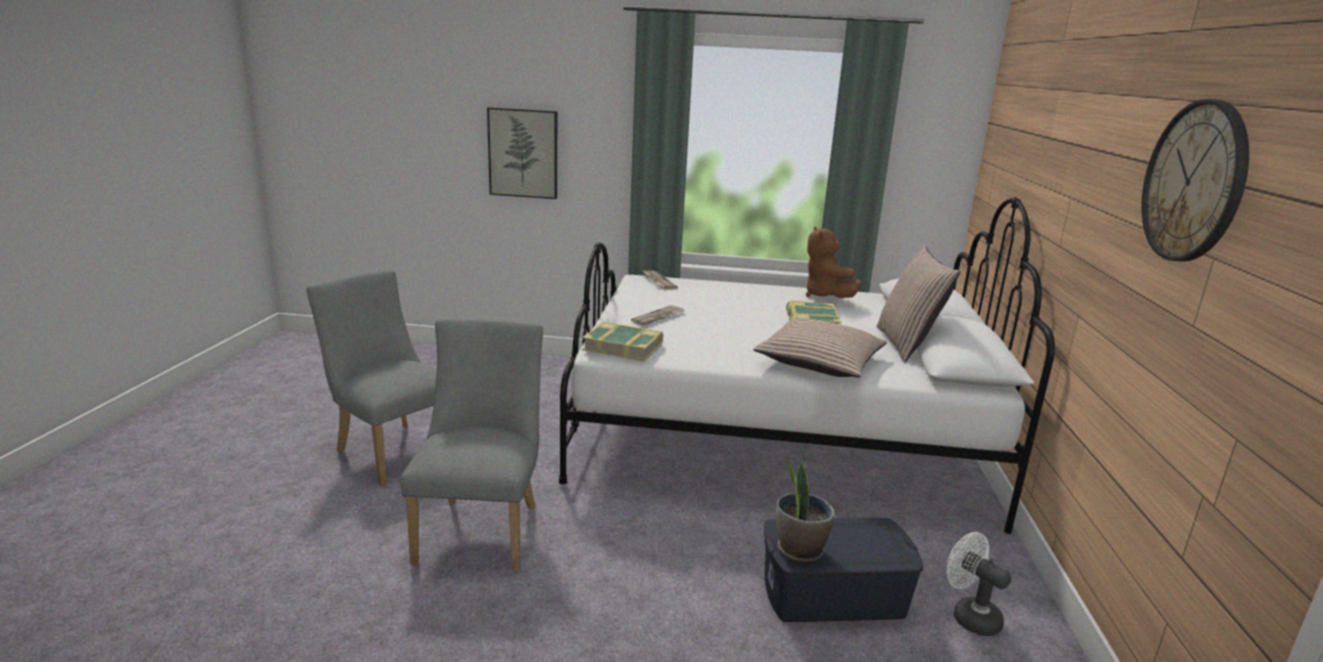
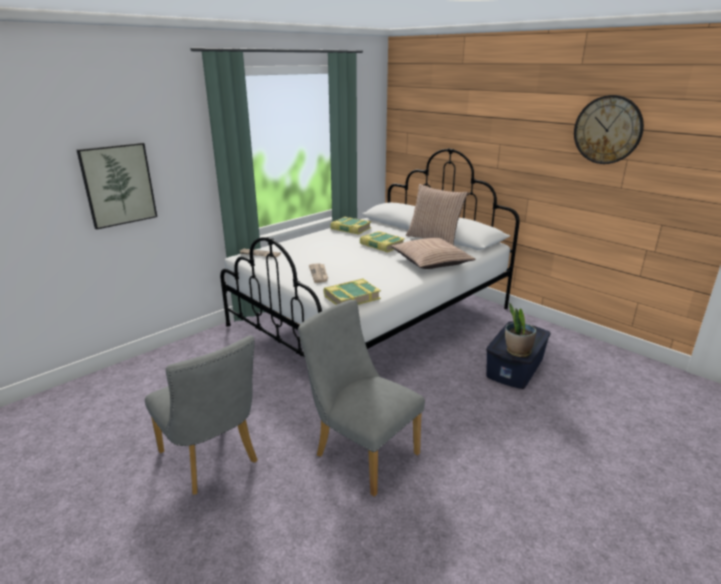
camera: 50 degrees left, 5 degrees up
grey chair [306,270,437,486] -> grey chair turned 120 degrees counterclockwise [145,336,258,495]
brown plush toy [806,227,861,298] -> book [330,217,371,235]
white fan [946,532,1011,636] -> none

